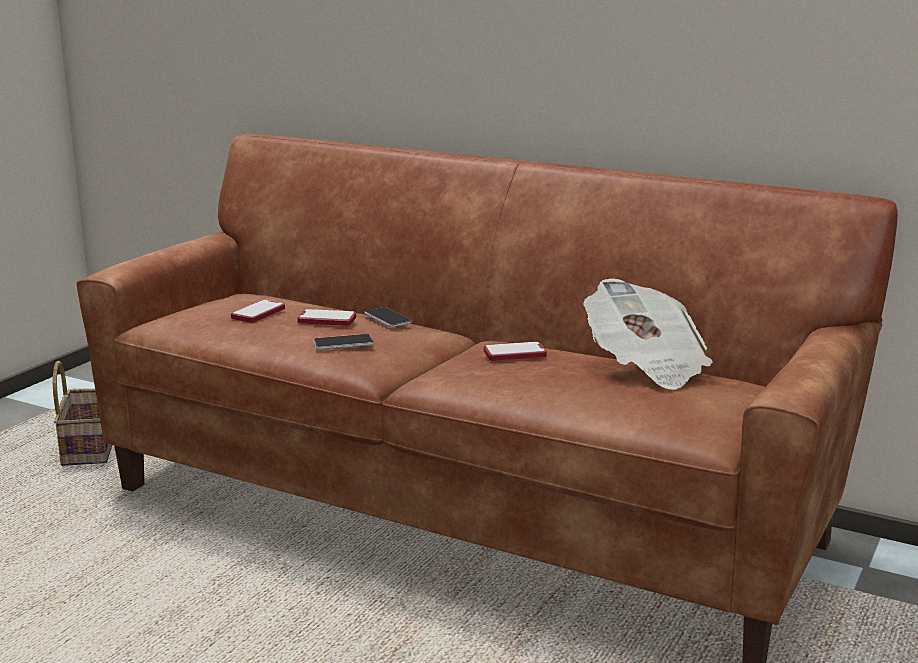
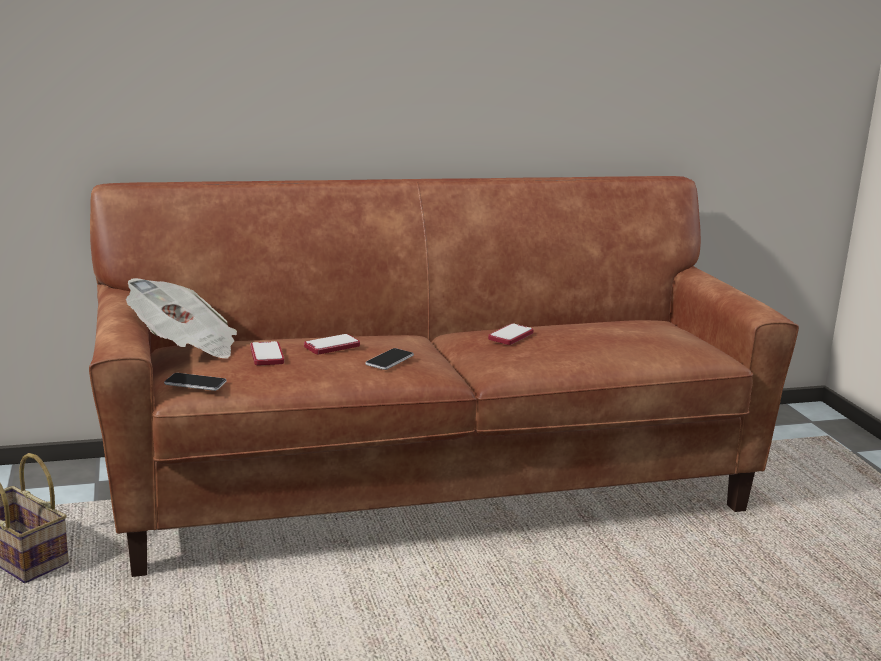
camera: 45 degrees left, 0 degrees up
phone [364,307,412,327] -> phone moved to [164,373,227,391]
newspaper [583,279,713,390] -> newspaper moved to [126,278,237,358]

